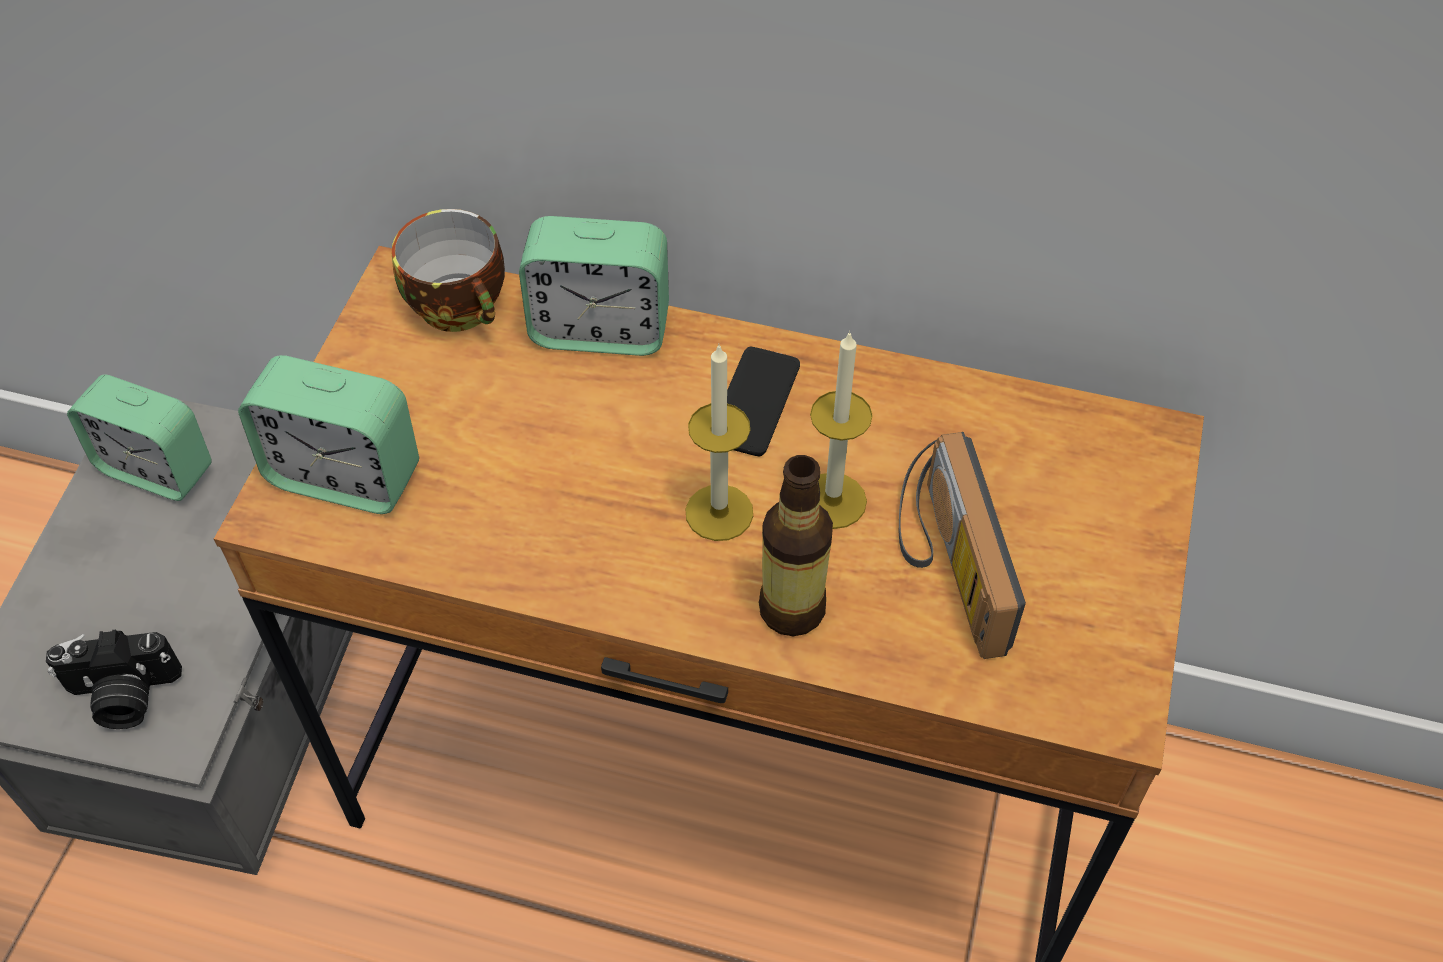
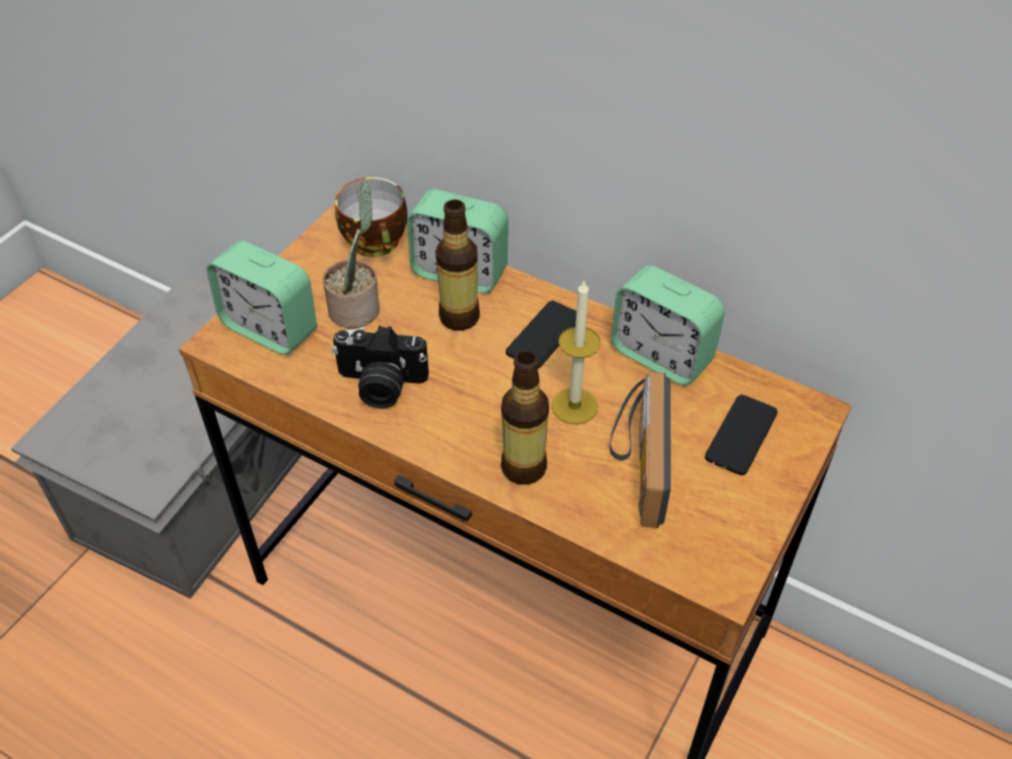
camera: 15 degrees right, 5 degrees down
camera [46,630,182,729] -> camera moved to [332,326,429,409]
alarm clock [67,374,212,501] -> alarm clock moved to [611,265,725,385]
candle [685,343,753,541] -> none
none -> potted plant [323,181,380,329]
none -> bottle [436,200,480,331]
none -> phone [705,394,778,475]

